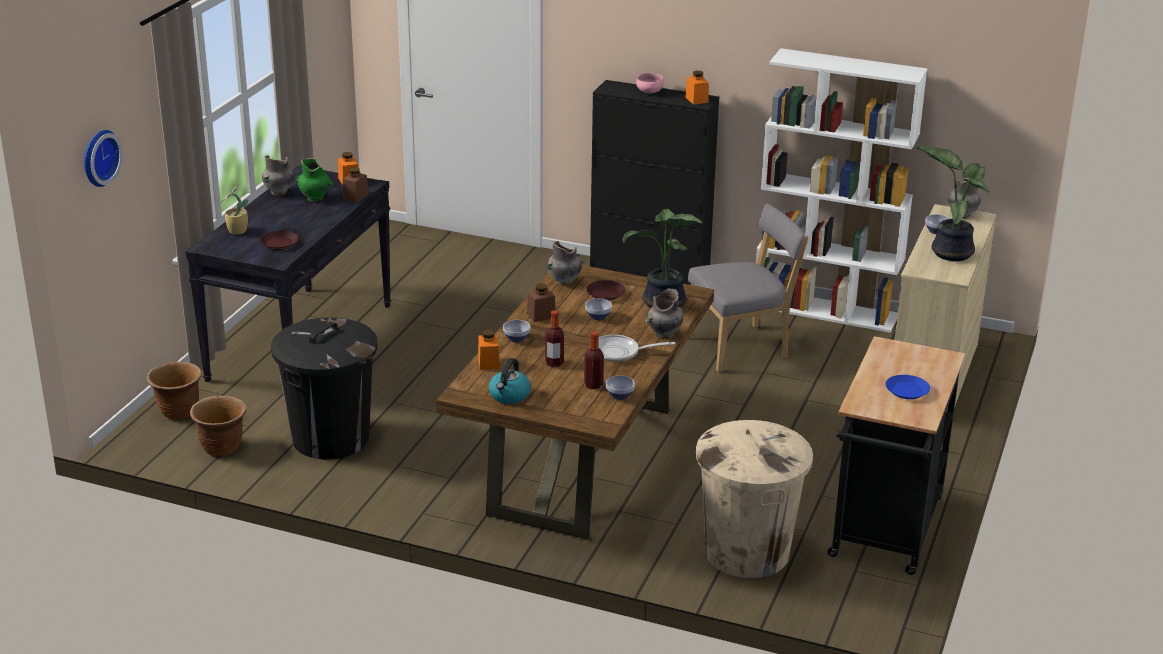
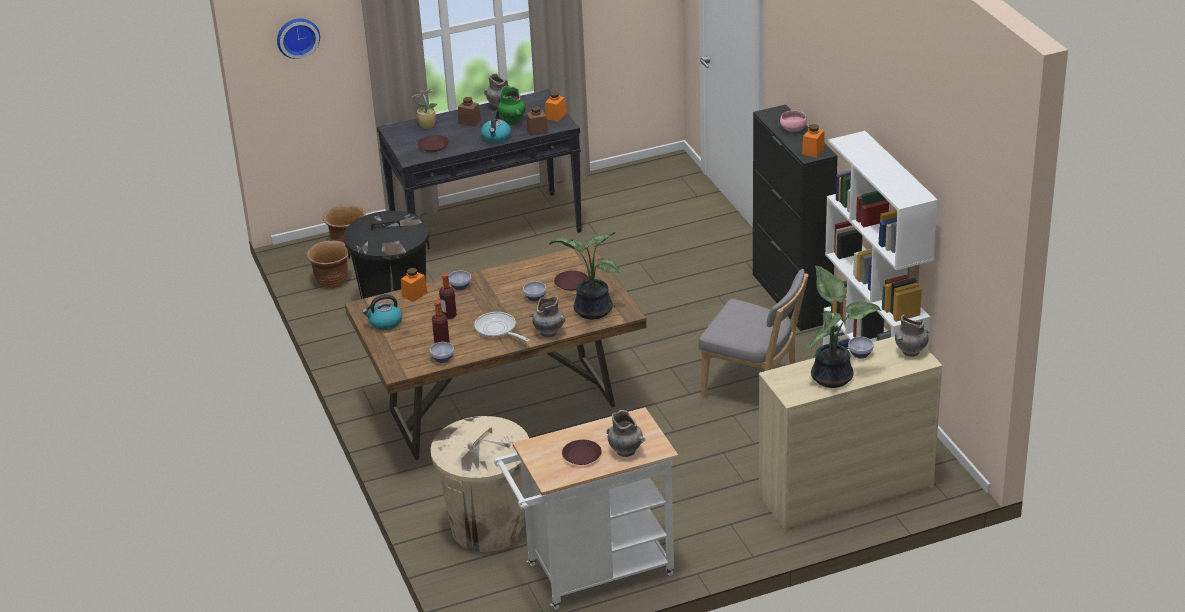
camera: 50 degrees right, 5 degrees up
brown jar [527,284,556,322] -> brown jar moved to [458,97,481,127]
grey vase [546,241,584,286] -> grey vase moved to [606,410,646,457]
black cart [827,336,965,575] -> white cart [494,407,678,609]
blue plate [885,375,930,399] -> brown plate [562,440,602,465]
none -> kettle [481,110,511,143]

